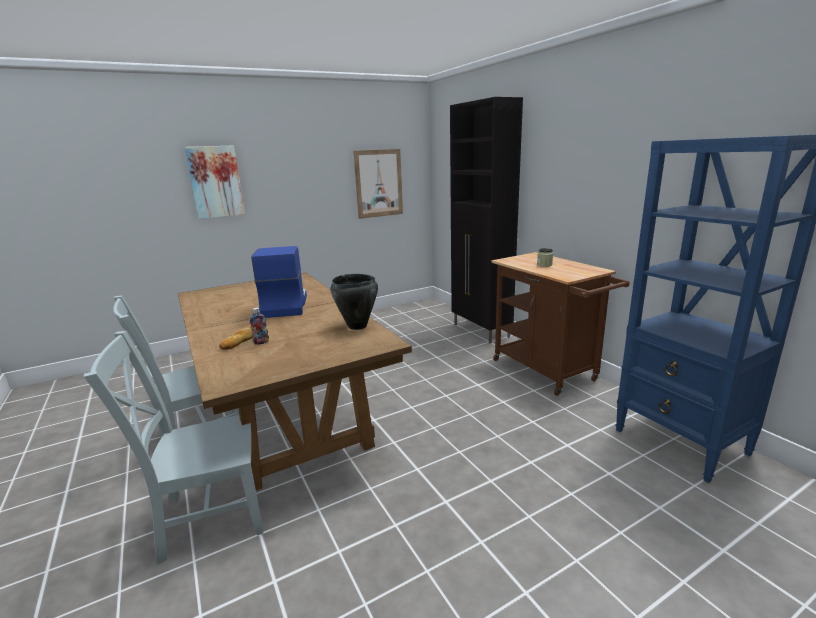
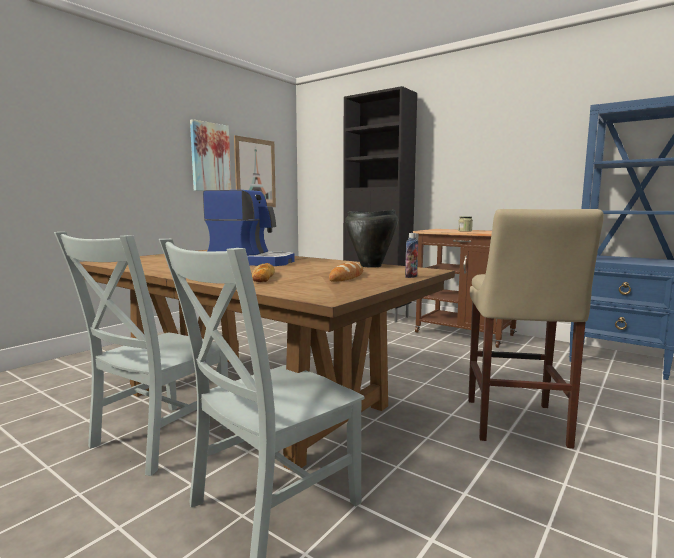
camera: 25 degrees left, 10 degrees down
picture [185,145,245,219] -> picture moved to [190,119,231,191]
bottle [250,308,269,345] -> bottle moved to [405,233,418,278]
coffee machine [251,246,307,318] -> coffee machine turned 135 degrees clockwise [203,190,294,266]
none -> bread [329,262,363,282]
none -> beige stool [468,209,604,449]

